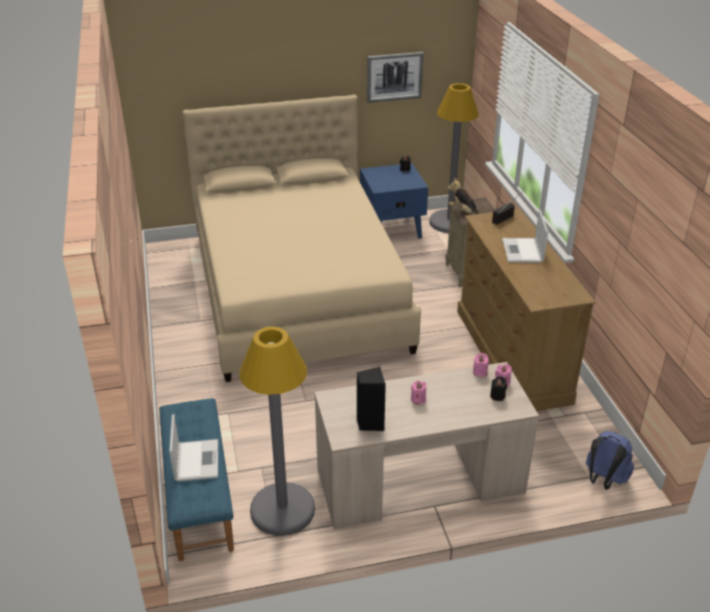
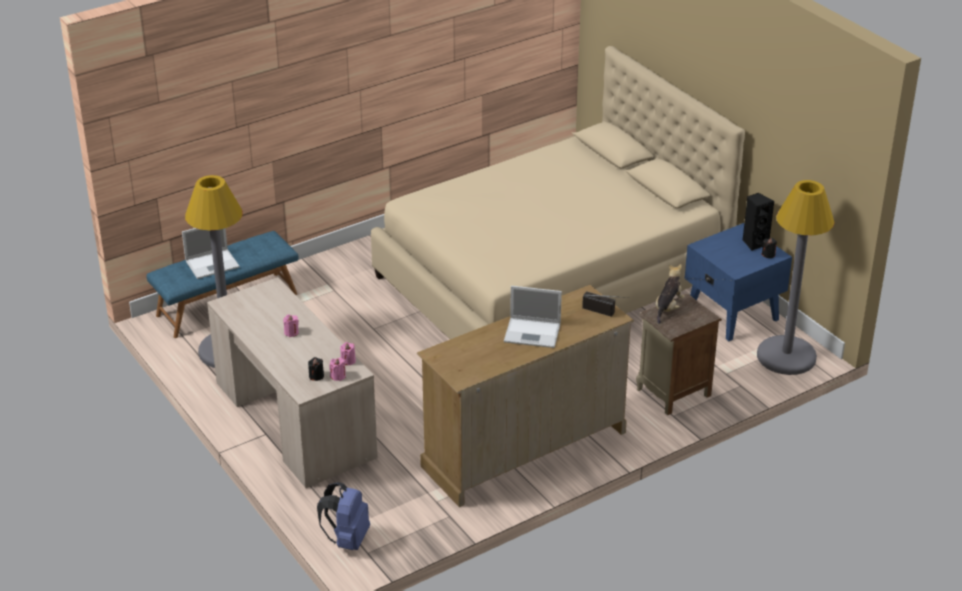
camera: 70 degrees right, 0 degrees up
black speaker [357,367,386,431] -> black speaker moved to [742,193,774,251]
picture [367,52,424,103] -> none
laptop [502,210,548,263] -> laptop turned 150 degrees counterclockwise [504,286,562,348]

